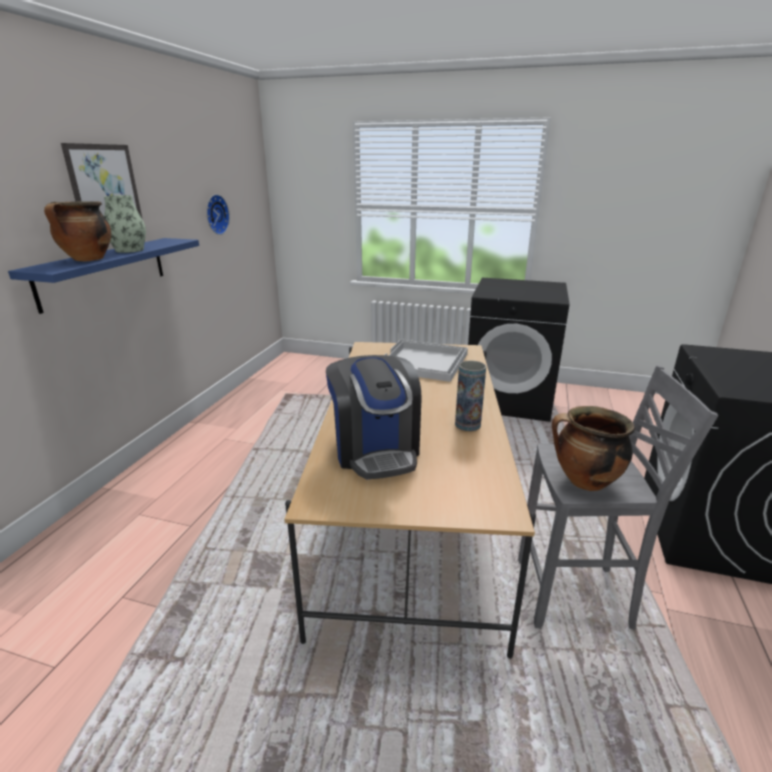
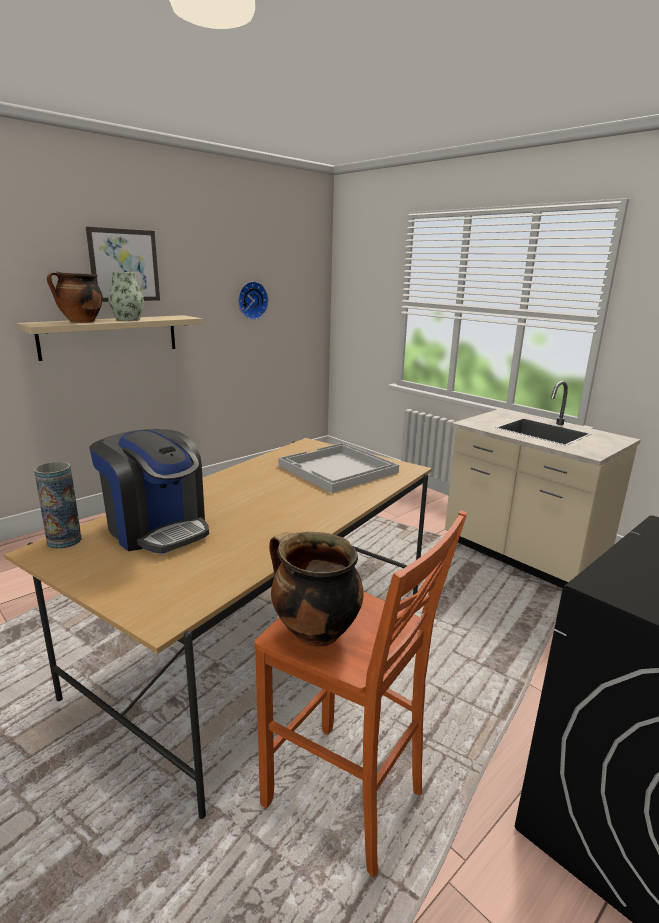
camera: 30 degrees right, 5 degrees down
blue shelf [8,238,199,314] -> beige shelf [17,315,203,361]
coffee machine [326,355,421,480] -> coffee machine turned 60 degrees counterclockwise [89,429,209,554]
vase [455,361,486,431] -> vase moved to [34,462,82,549]
black washing machine [468,278,570,422] -> beige counter [445,381,641,588]
grey stool [518,366,718,630] -> orange stool [254,510,467,877]

